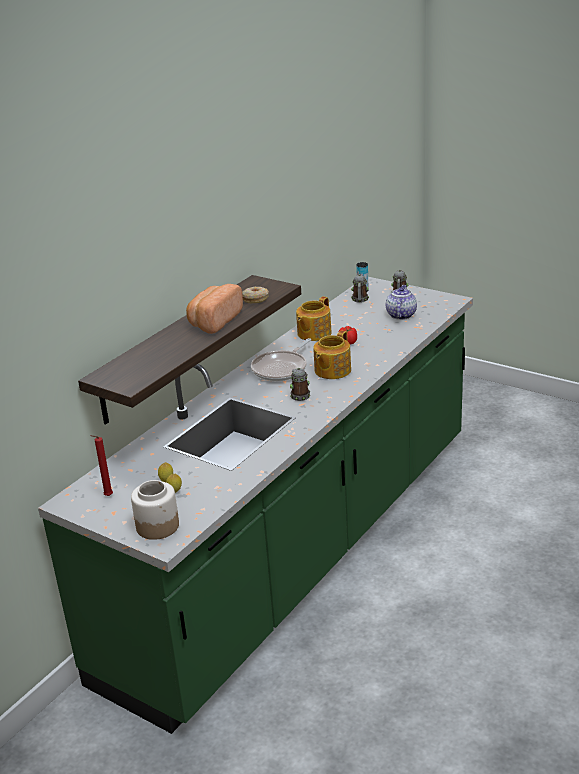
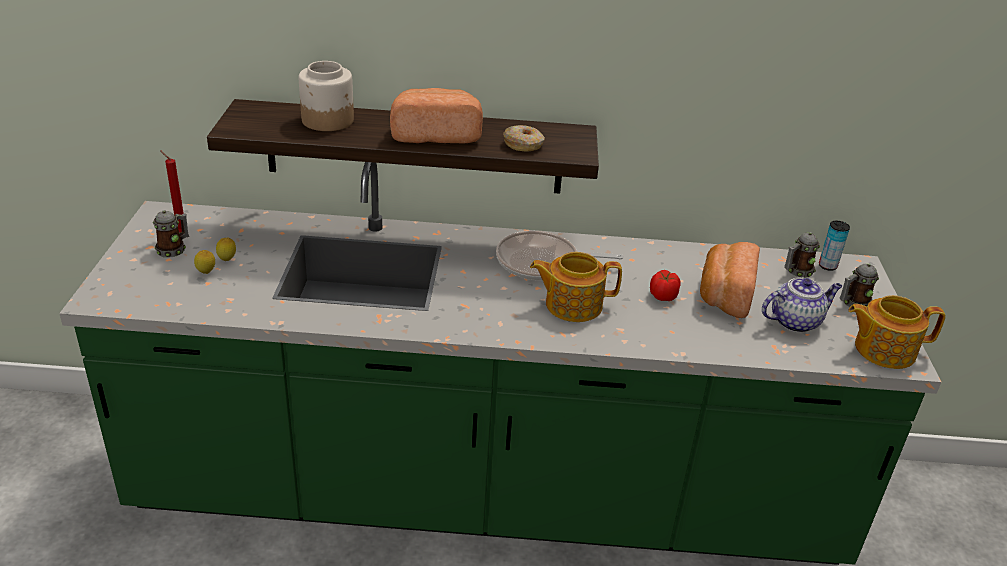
camera: 55 degrees right, 5 degrees up
jar [131,480,179,540] -> jar moved to [298,61,354,131]
mug [290,368,310,401] -> mug moved to [153,210,189,258]
teapot [296,296,332,341] -> teapot moved to [848,295,946,369]
none -> bread [700,242,760,318]

